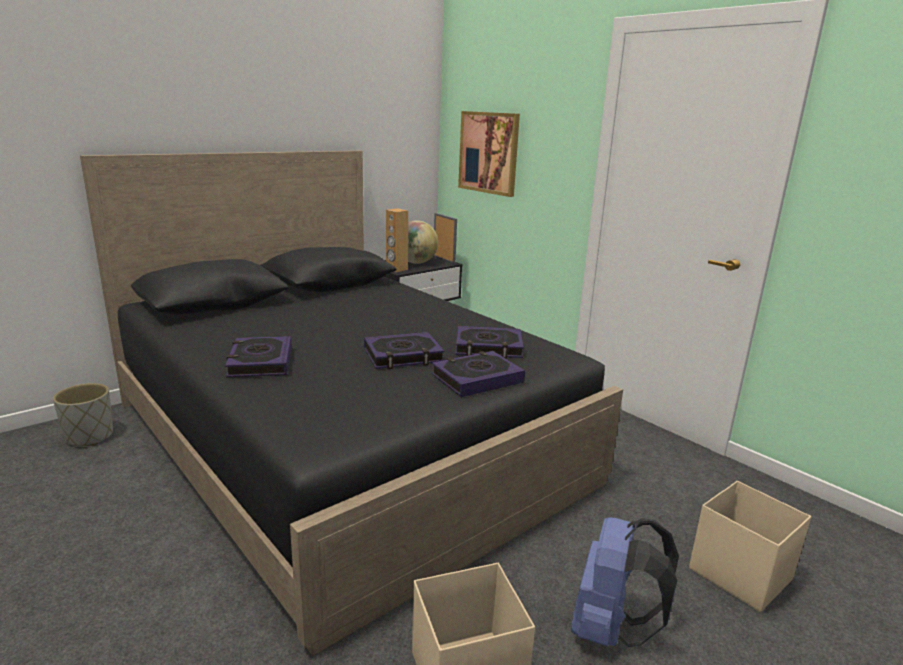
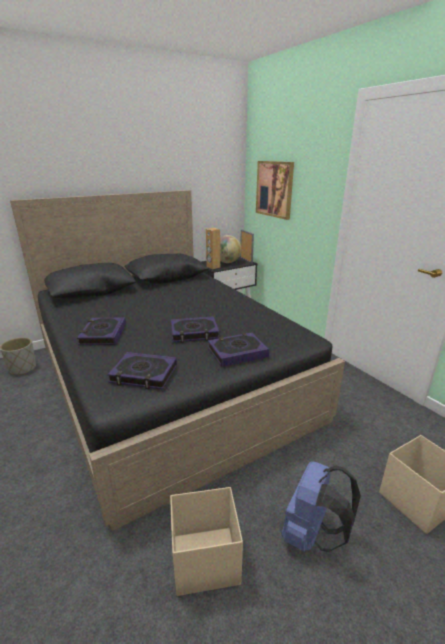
camera: 10 degrees right, 5 degrees up
book [455,326,524,359] -> book moved to [107,352,177,390]

